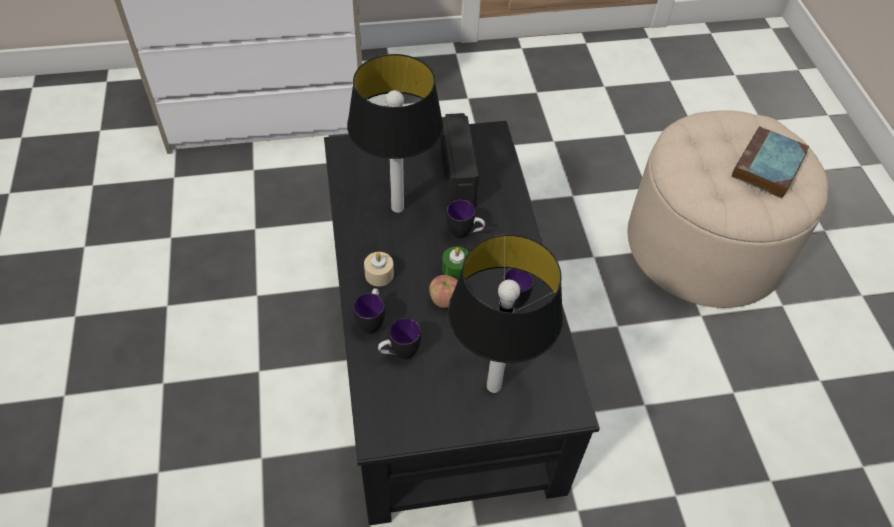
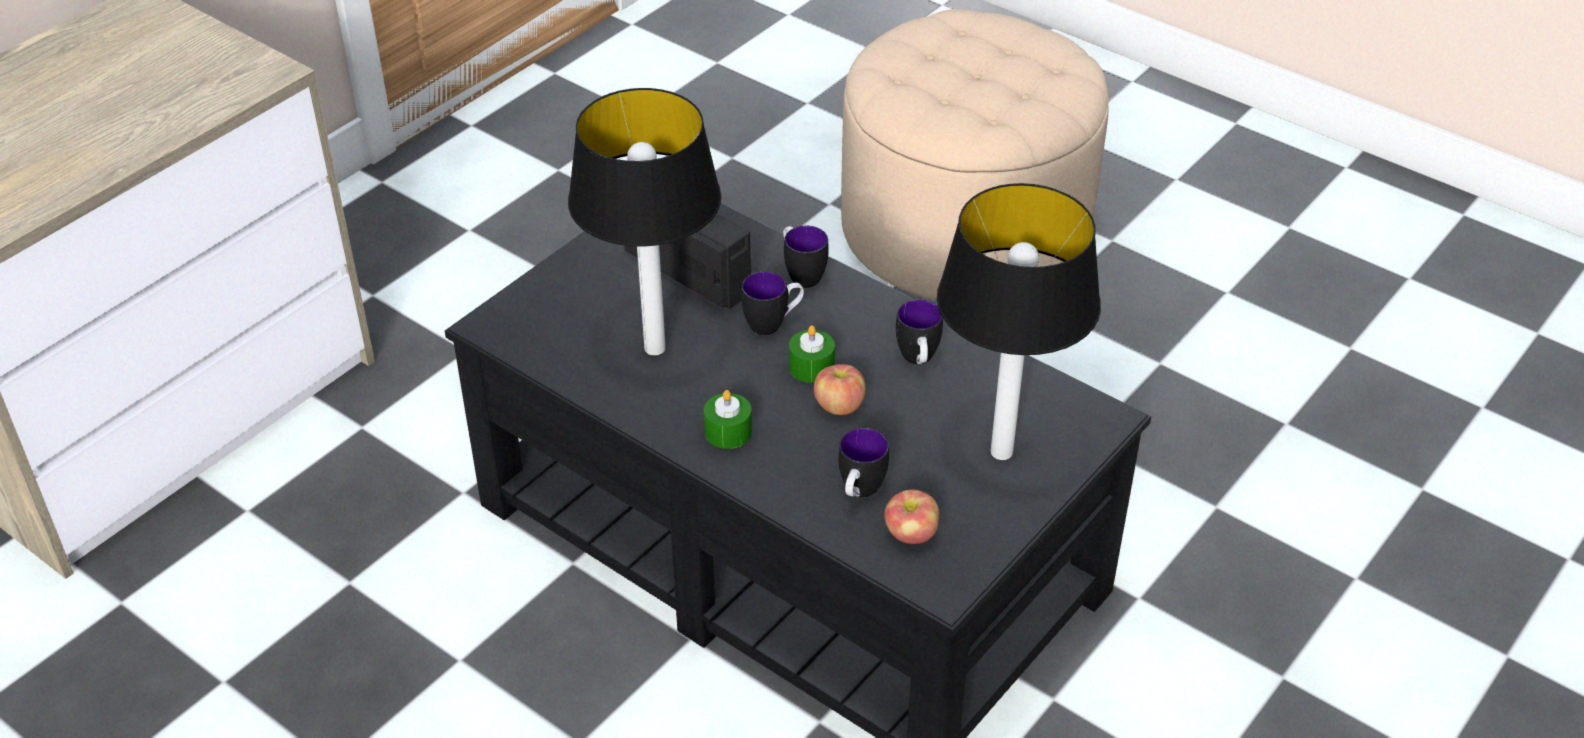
camera: 40 degrees left, 10 degrees down
mug [353,288,385,334] -> mug moved to [783,226,829,288]
beige candle [364,252,394,286] -> green candle [704,390,752,449]
book [732,126,809,199] -> none
none -> apple [884,489,939,544]

